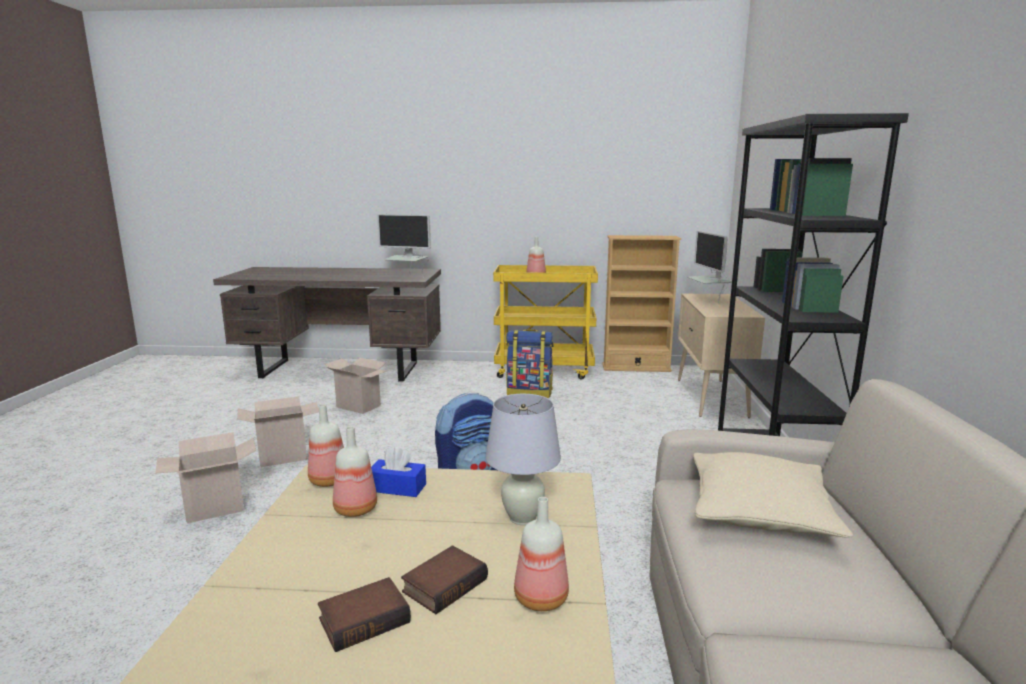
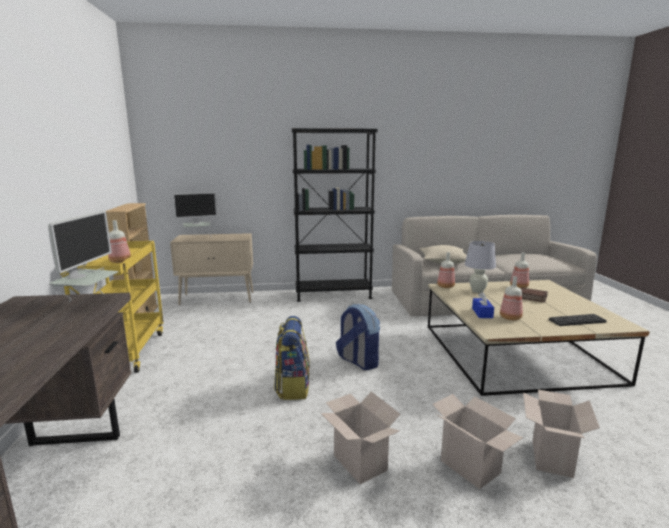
camera: 100 degrees left, 0 degrees up
bottle [308,404,344,487] -> bottle moved to [437,252,455,288]
book [318,577,411,652] -> none
cardboard box [325,358,388,414] -> cardboard box moved to [523,390,600,478]
backpack [506,329,554,398] -> backpack moved to [274,316,310,400]
none -> keyboard [549,314,607,326]

